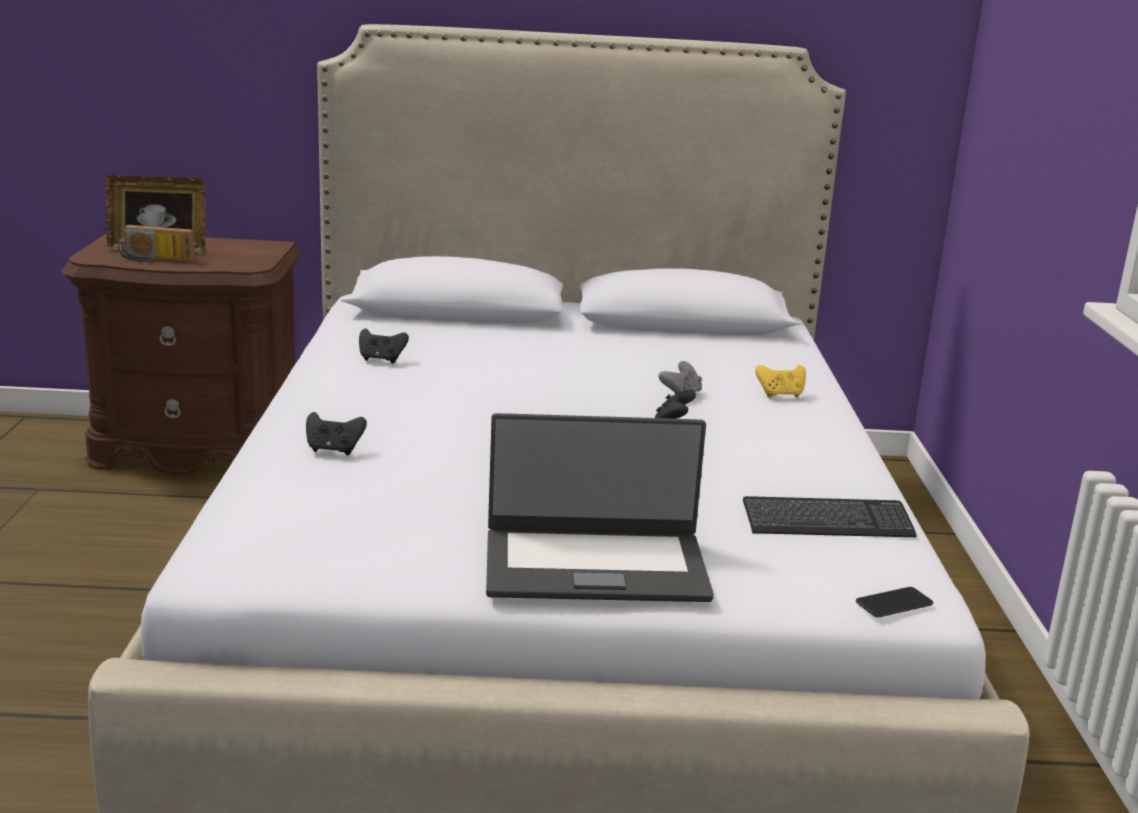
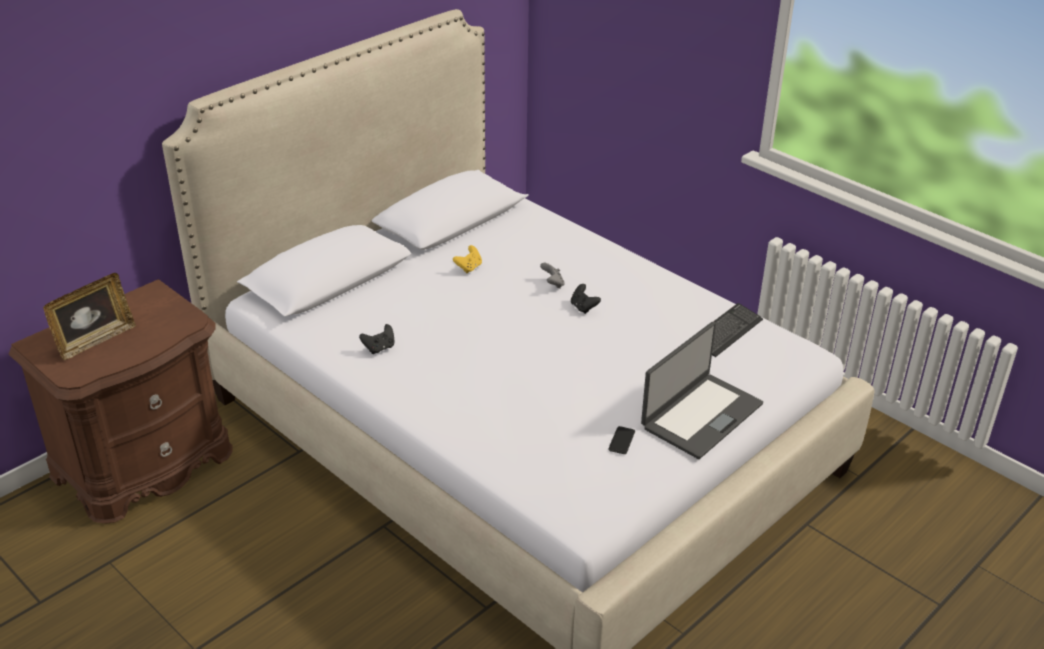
camera: 45 degrees left, 15 degrees up
radio [118,225,195,262] -> none
black game controller [306,412,367,455] -> none
yellow game controller [755,365,806,398] -> yellow game controller moved to [453,245,482,273]
phone [856,587,933,617] -> phone moved to [608,426,635,454]

